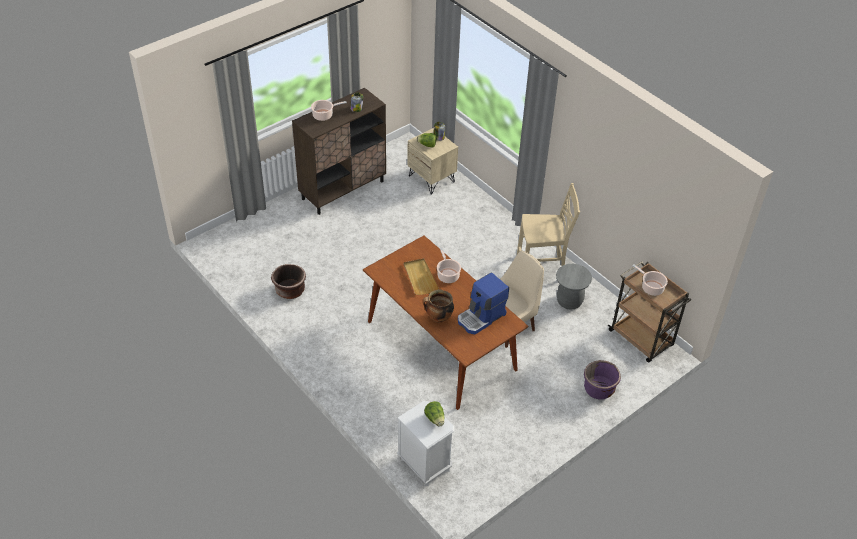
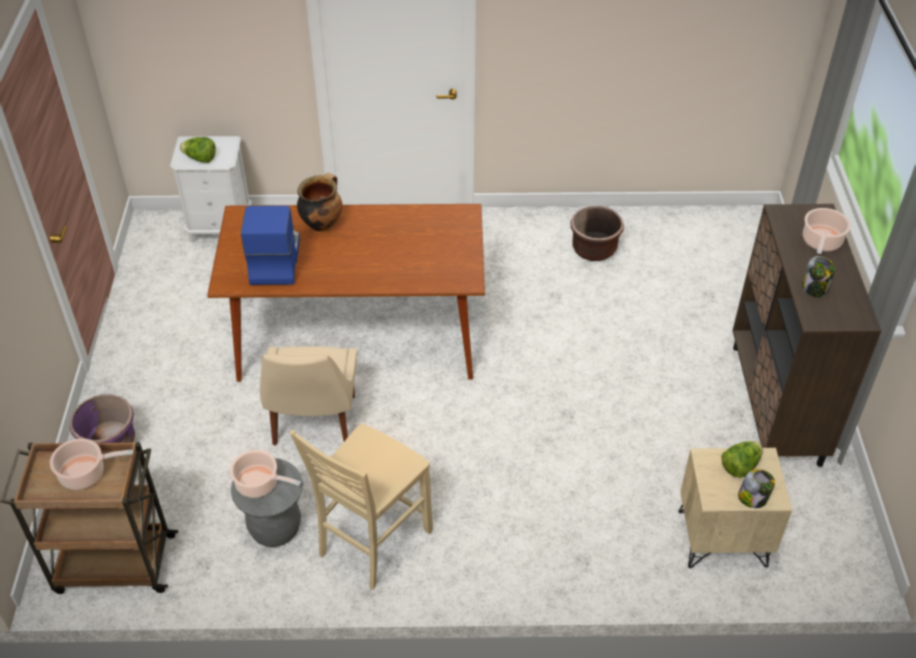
camera: 130 degrees right, 0 degrees up
beige tray [404,258,439,295] -> none
cooking pot [437,248,461,283] -> cooking pot moved to [230,450,301,498]

